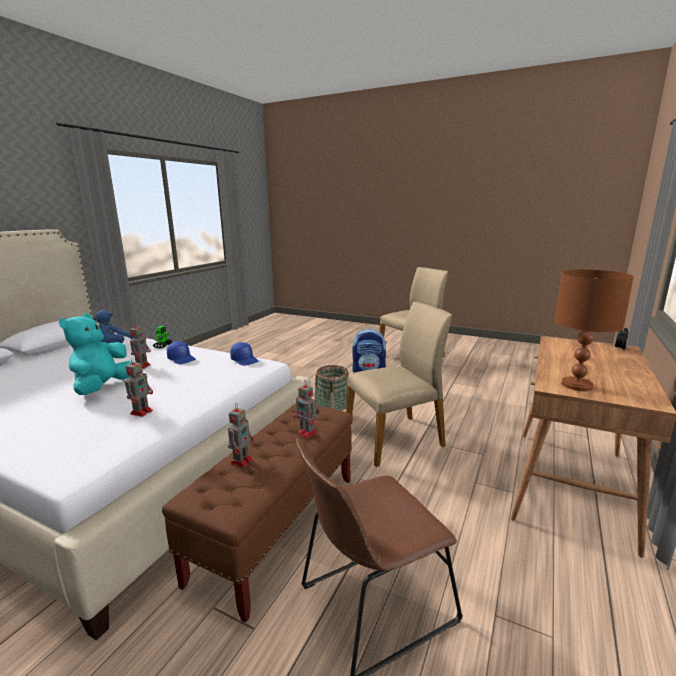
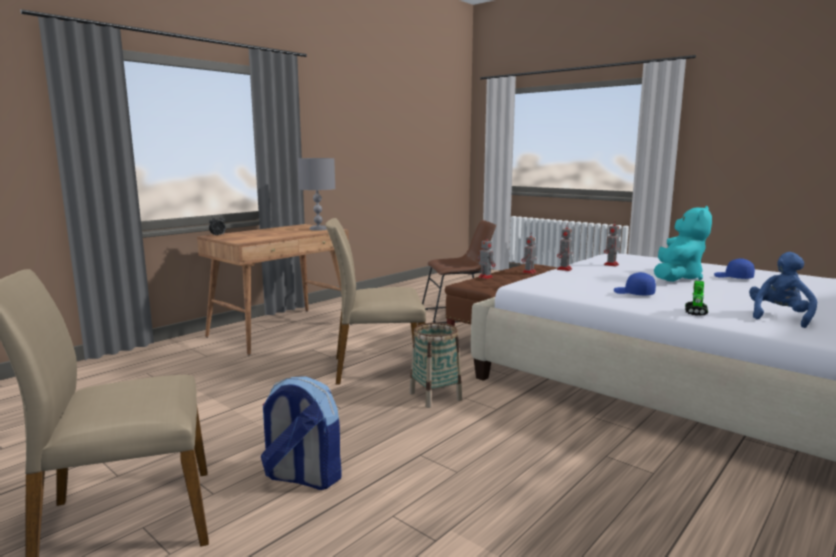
camera: 165 degrees left, 5 degrees down
toy robot [130,324,151,369] -> toy robot moved to [557,223,572,271]
blue cap [230,342,259,366] -> blue cap moved to [714,258,755,279]
brown table lamp [554,269,634,391] -> grey table lamp [297,158,335,231]

